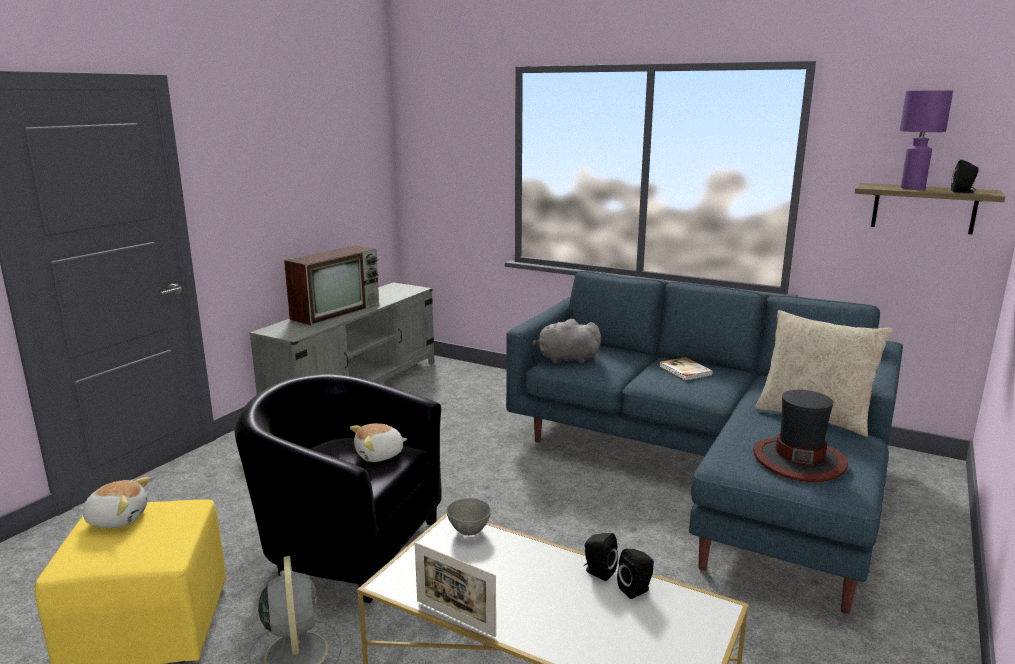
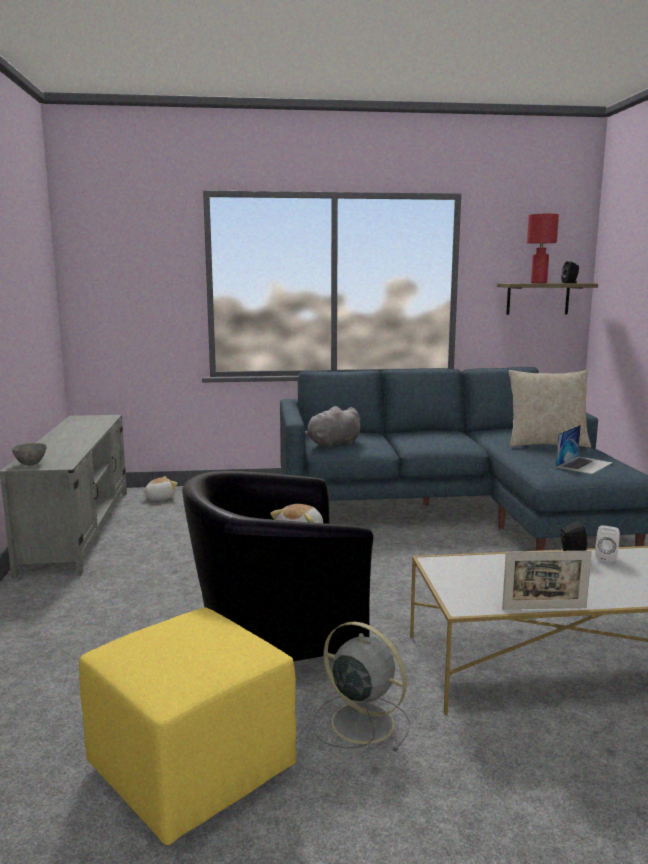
camera: 35 degrees left, 5 degrees down
plush toy [79,477,150,528] -> plush toy moved to [142,476,178,500]
television [284,245,379,325] -> none
grey bowl [446,498,491,536] -> grey bowl moved to [12,443,47,466]
black speaker [617,549,654,599] -> white speaker [595,525,620,563]
book [659,357,713,381] -> none
hat [753,390,848,482] -> laptop [556,425,613,474]
purple table lamp [900,91,953,190] -> red table lamp [527,214,559,283]

